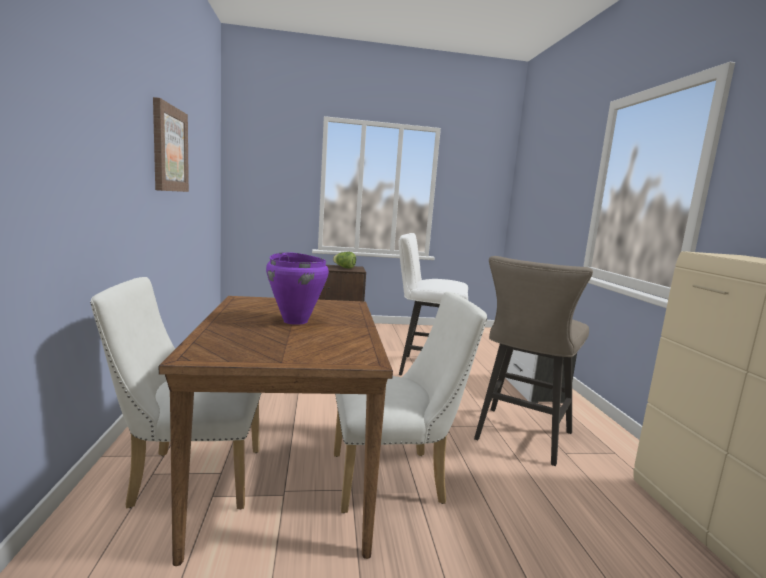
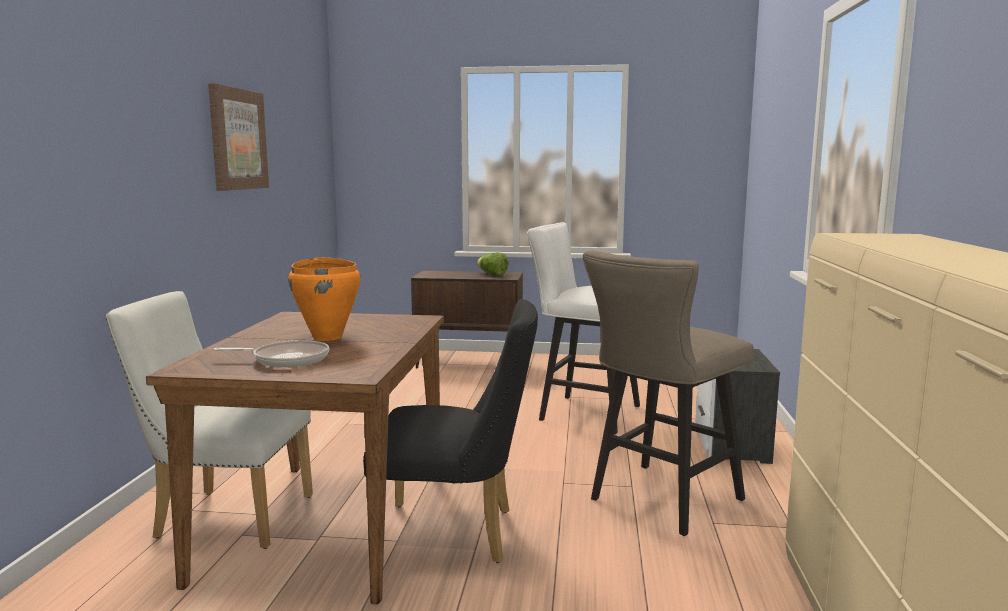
camera: 15 degrees right, 0 degrees up
purple cooking pot [266,252,329,325] -> orange cooking pot [288,257,360,341]
white chair [334,292,487,513] -> black chair [363,299,538,563]
none -> frying pan [213,340,330,367]

